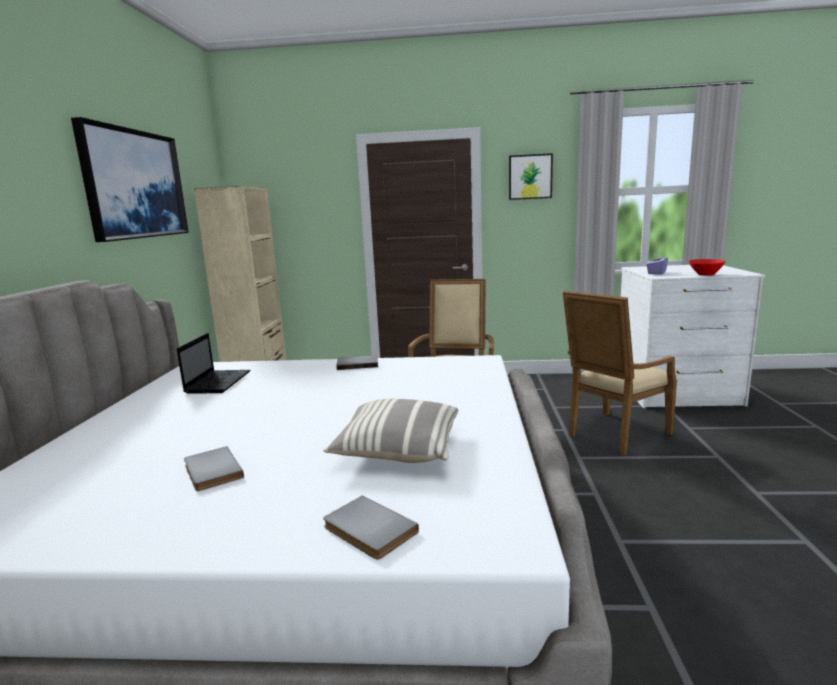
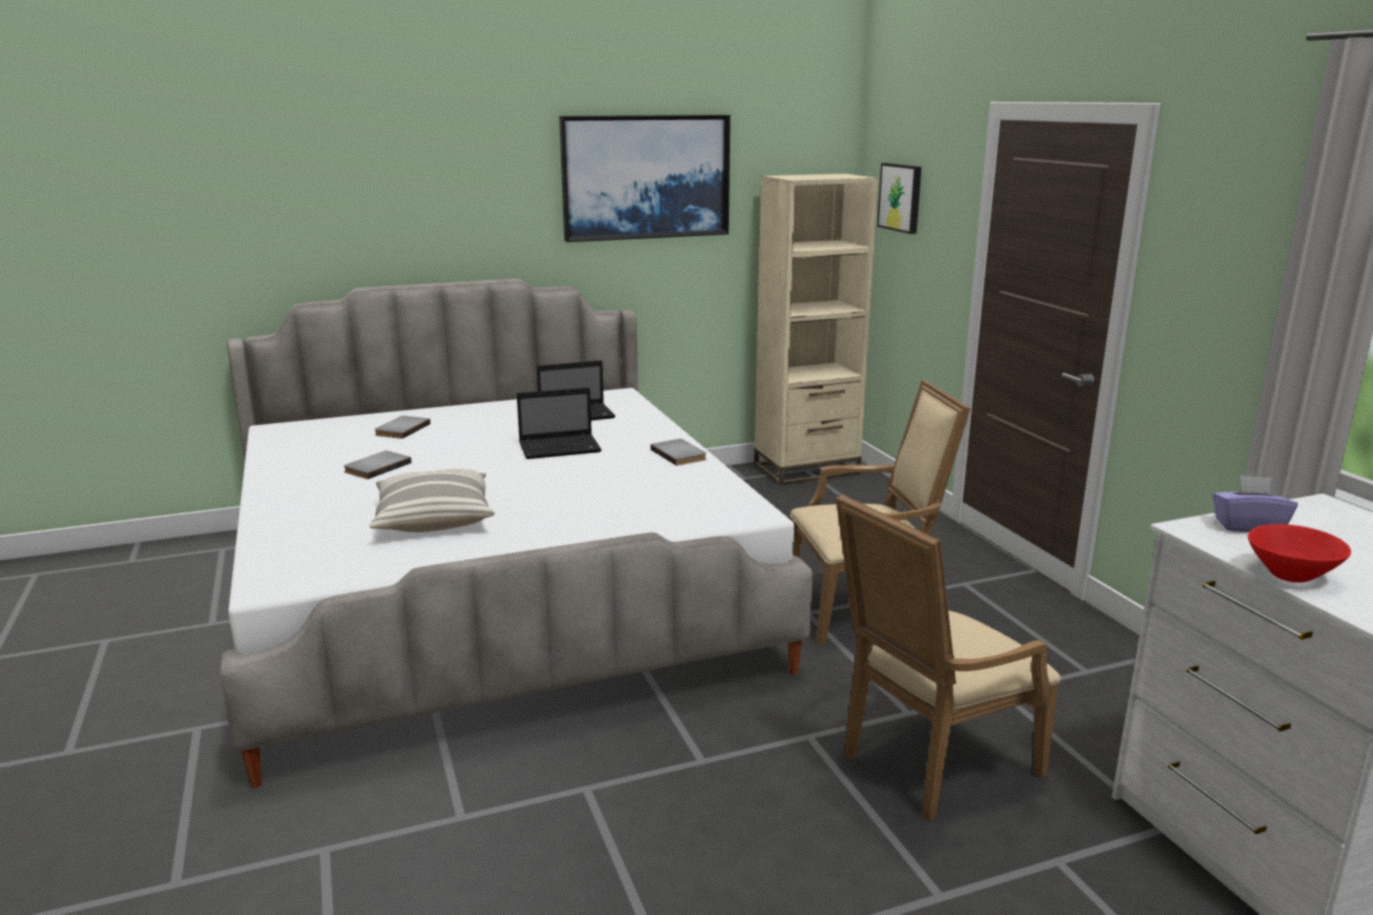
camera: 65 degrees right, 5 degrees up
grey book [323,496,419,560] -> grey book moved to [374,416,430,439]
picture [509,153,553,200] -> picture moved to [877,163,922,234]
beige armchair [563,290,678,456] -> beige armchair turned 60 degrees counterclockwise [836,494,1061,821]
none -> laptop [517,387,602,459]

